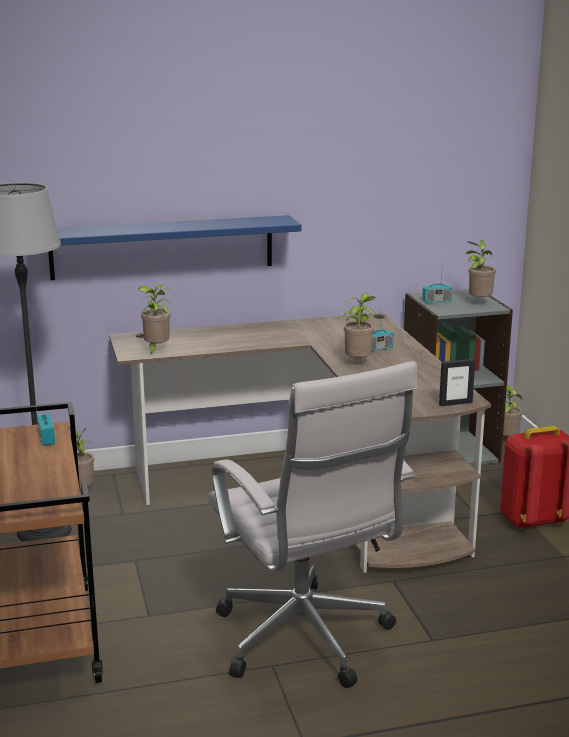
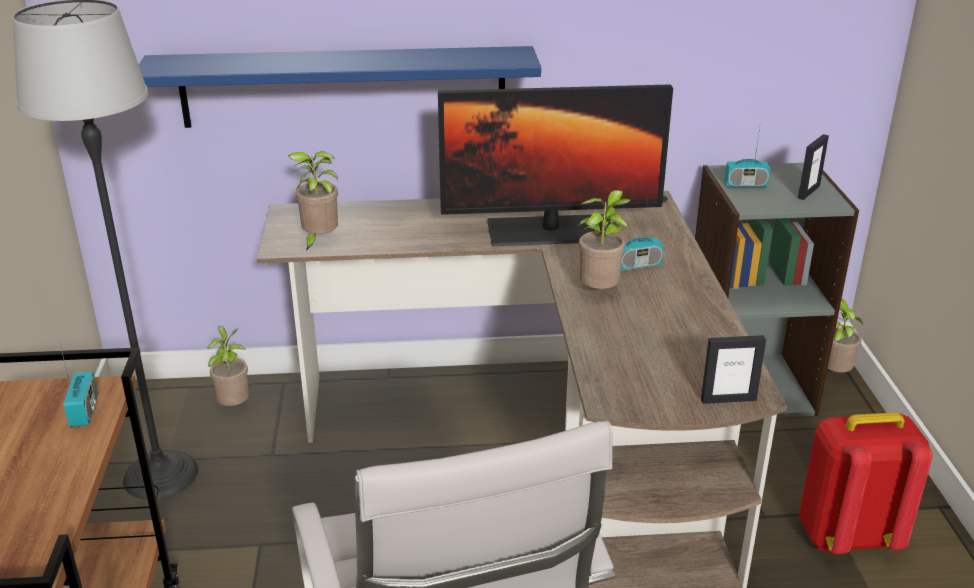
camera: 10 degrees right, 10 degrees up
potted plant [466,240,496,298] -> picture frame [798,134,829,200]
none -> monitor [438,85,673,246]

